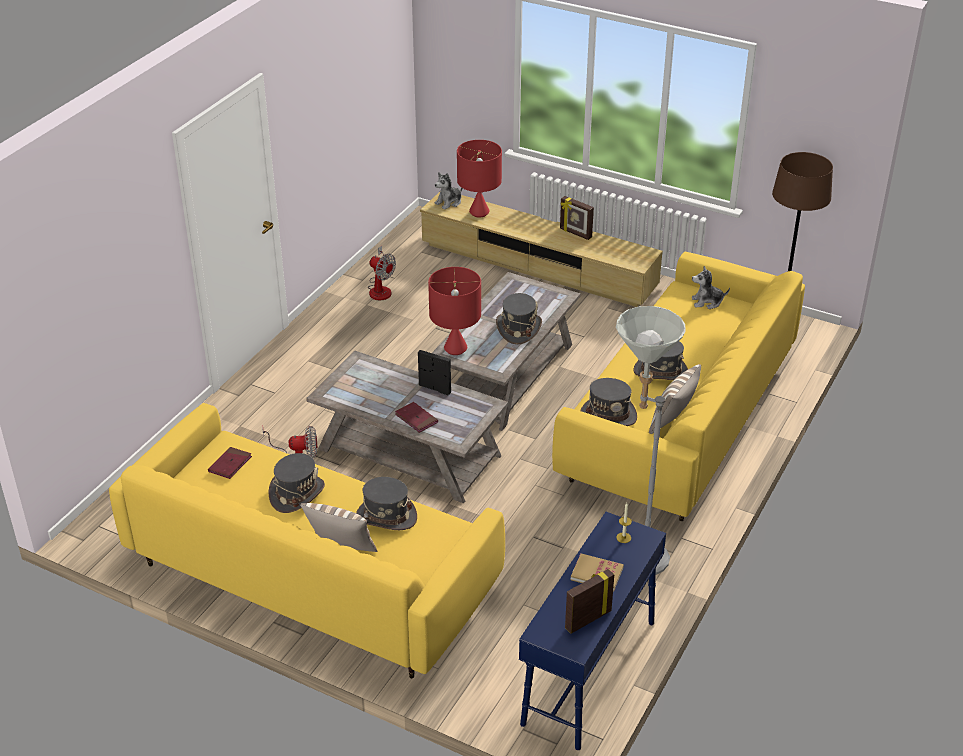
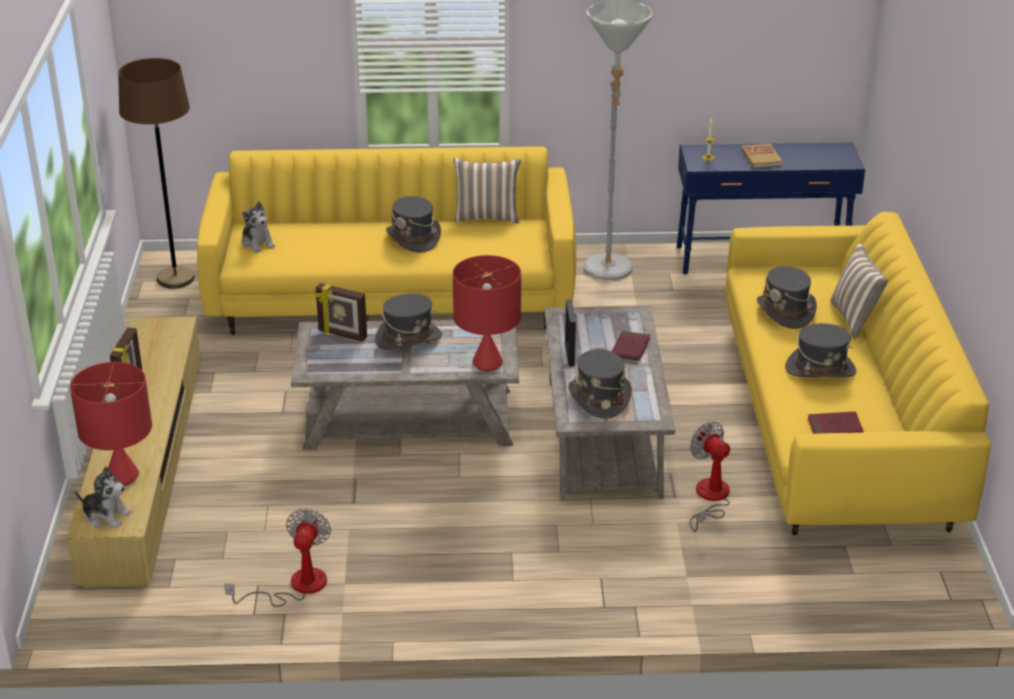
camera: 120 degrees left, 5 degrees down
picture frame [565,569,614,634] -> picture frame moved to [315,283,367,341]
grey hat [581,378,637,426] -> grey hat moved to [568,349,632,418]

